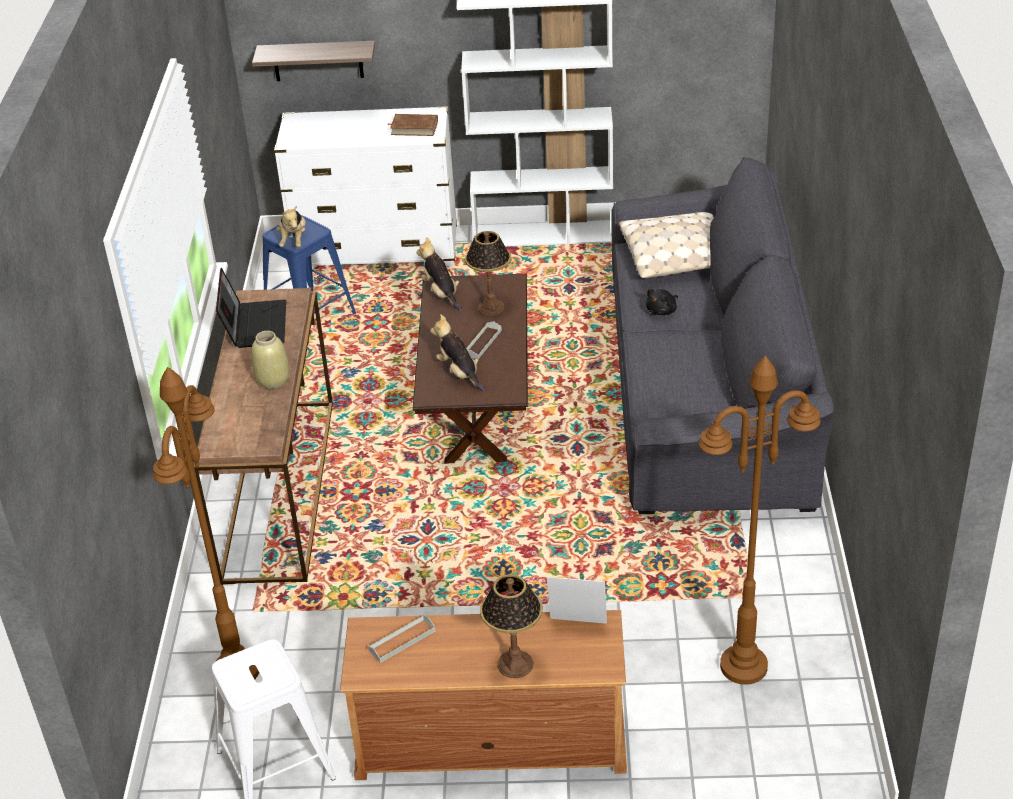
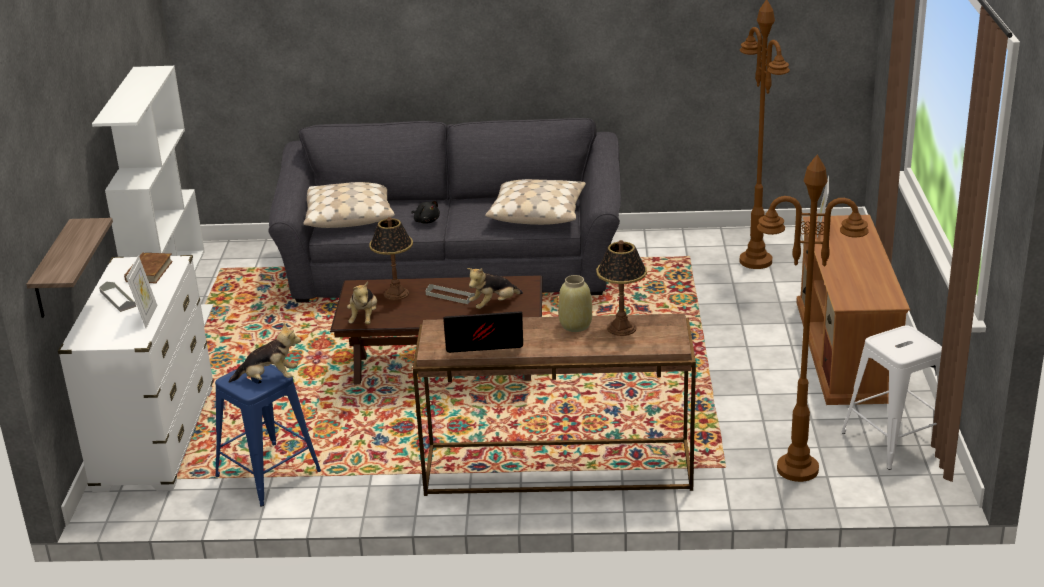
camera: 90 degrees left, 10 degrees down
grey tray [368,615,435,663] -> grey tray moved to [99,282,136,312]
plush toy [416,237,462,311] -> plush toy turned 60 degrees counterclockwise [347,282,377,325]
table lamp [480,574,542,678] -> table lamp moved to [596,240,647,336]
none -> picture frame [126,255,157,328]
none -> beige pillow [485,179,586,225]

